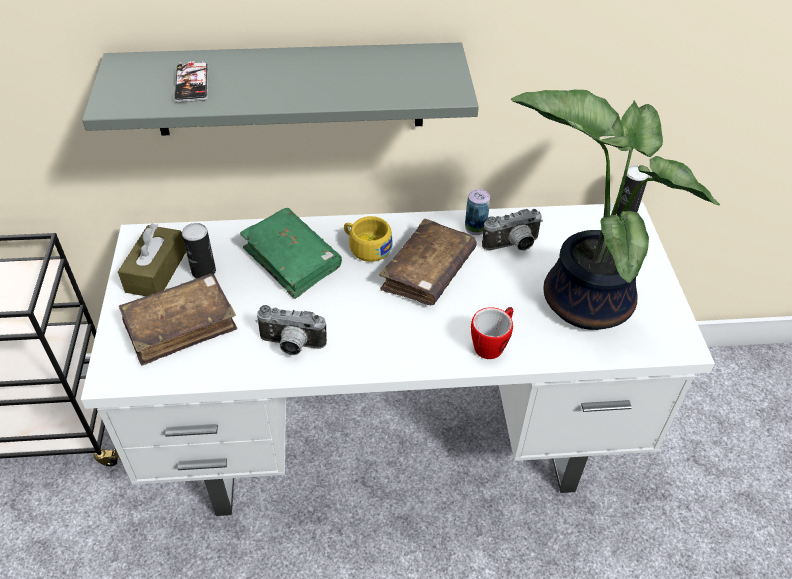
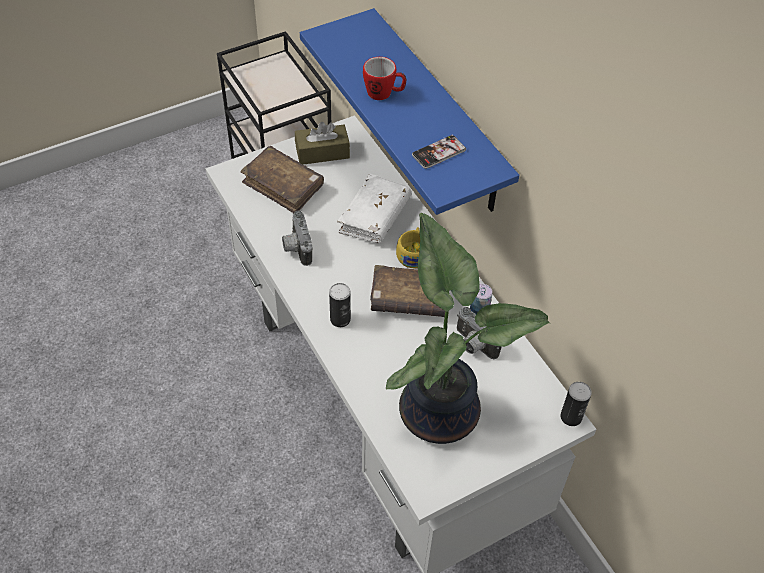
camera: 65 degrees right, 5 degrees up
grey shelf [82,43,479,136] -> blue shelf [300,8,519,215]
phone [174,61,208,103] -> phone moved to [412,135,466,169]
can [182,223,216,278] -> can moved to [329,283,351,327]
green book [240,208,342,299] -> white book [337,174,412,243]
mug [471,307,513,359] -> mug moved to [363,57,406,100]

